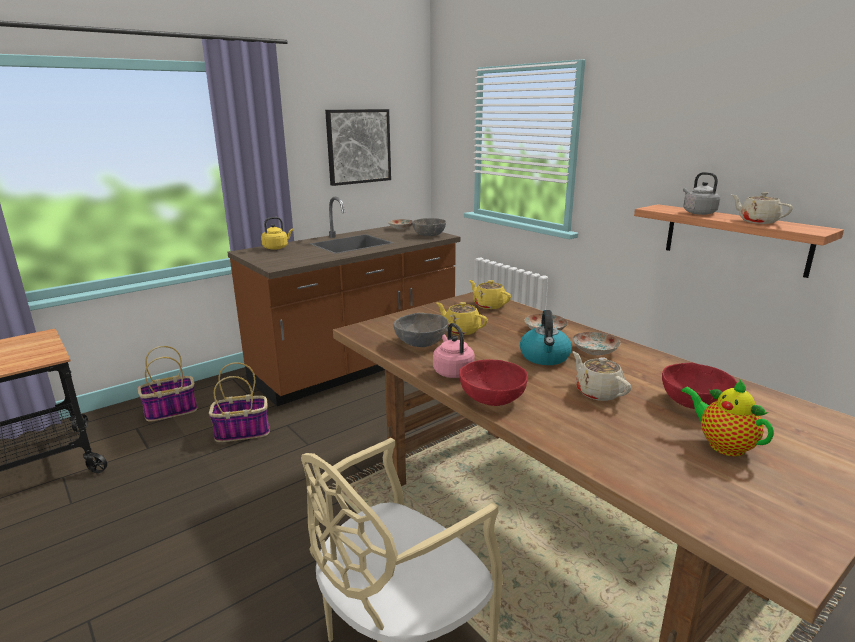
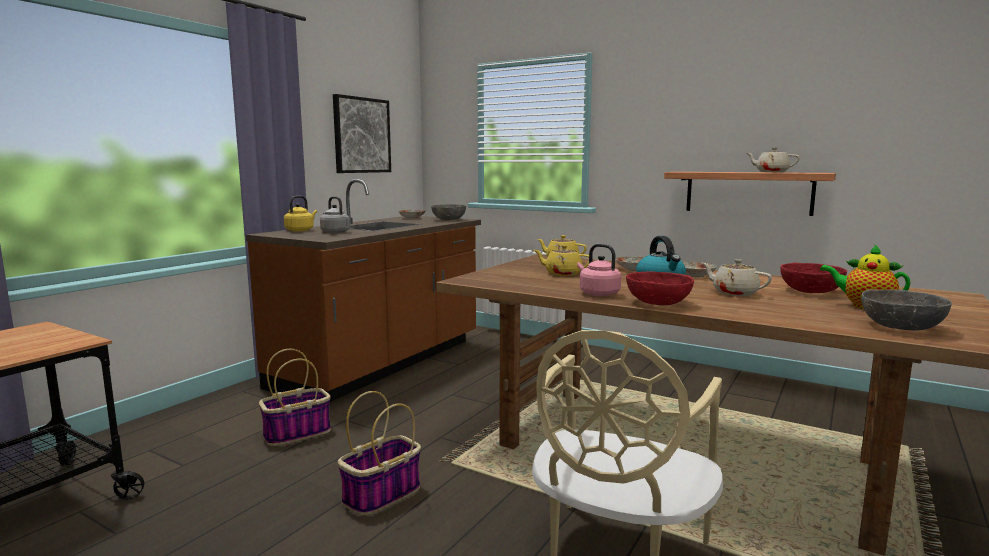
camera: 20 degrees left, 10 degrees down
basket [138,346,197,422] -> basket moved to [338,391,421,516]
grey bowl [393,313,449,347] -> grey bowl moved to [861,290,952,330]
grey kettle [683,172,720,215] -> grey kettle moved to [320,196,350,233]

